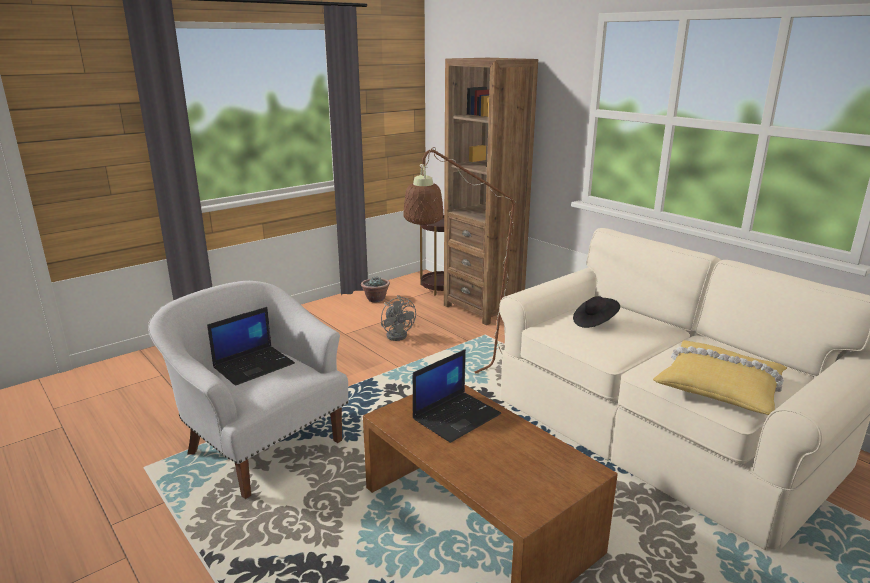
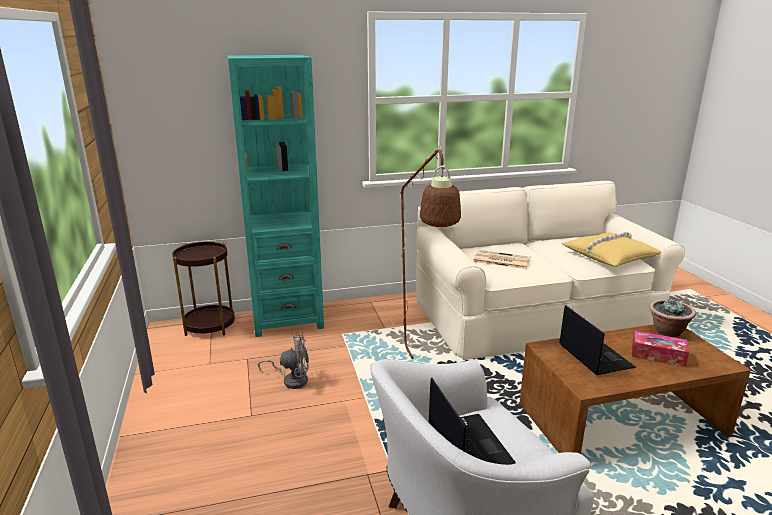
camera: 65 degrees left, 0 degrees up
potted plant [361,277,390,303] -> potted plant moved to [649,299,696,337]
brown bookcase [444,58,538,325] -> turquoise bookcase [228,55,324,337]
black hat [573,296,620,328] -> newspaper [473,250,531,269]
none -> tissue box [632,331,689,367]

